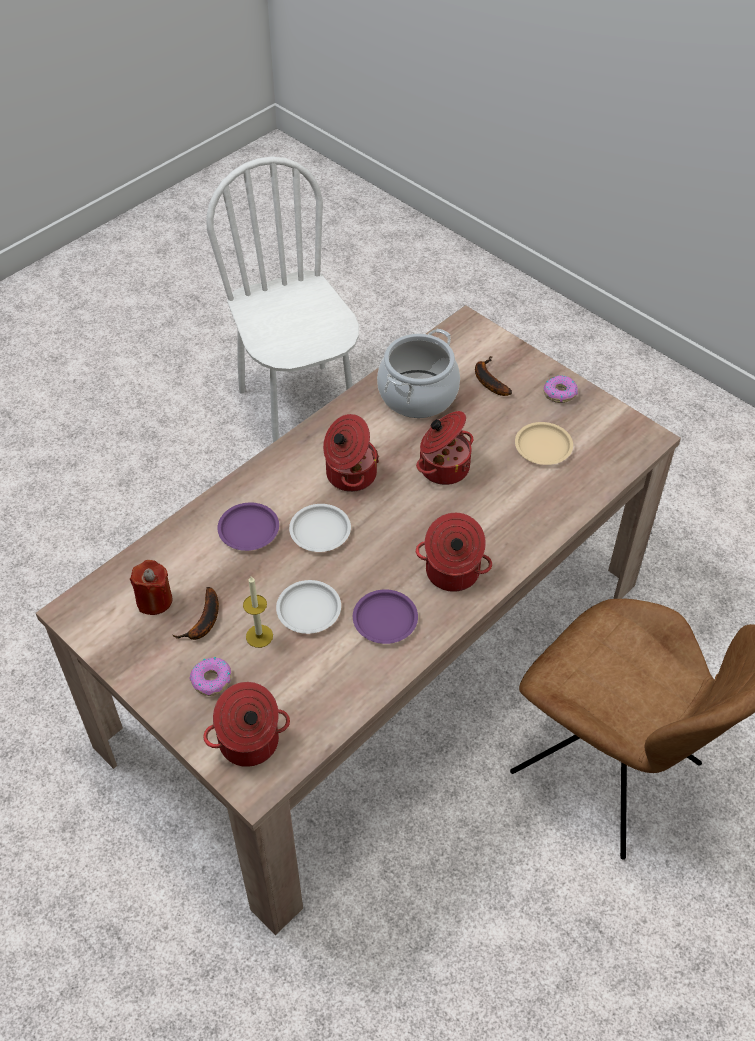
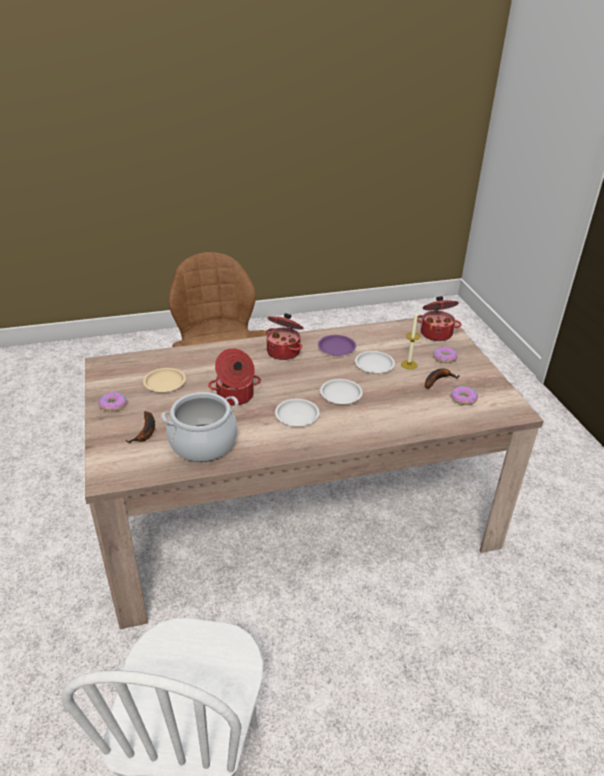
camera: 150 degrees left, 15 degrees down
red candle [130,560,173,615] -> donut [451,386,478,405]
purple plate [217,502,279,551] -> none
cooking pot [323,414,379,492] -> white plate [275,399,319,426]

